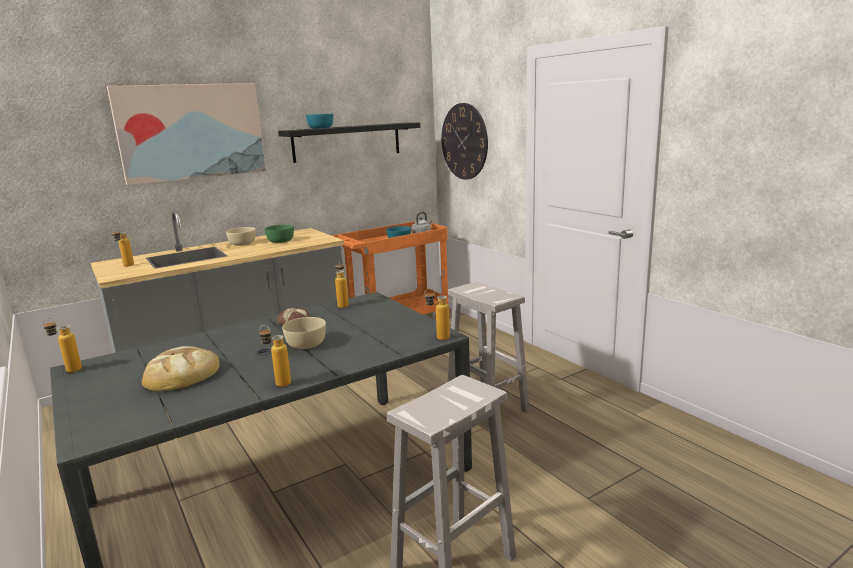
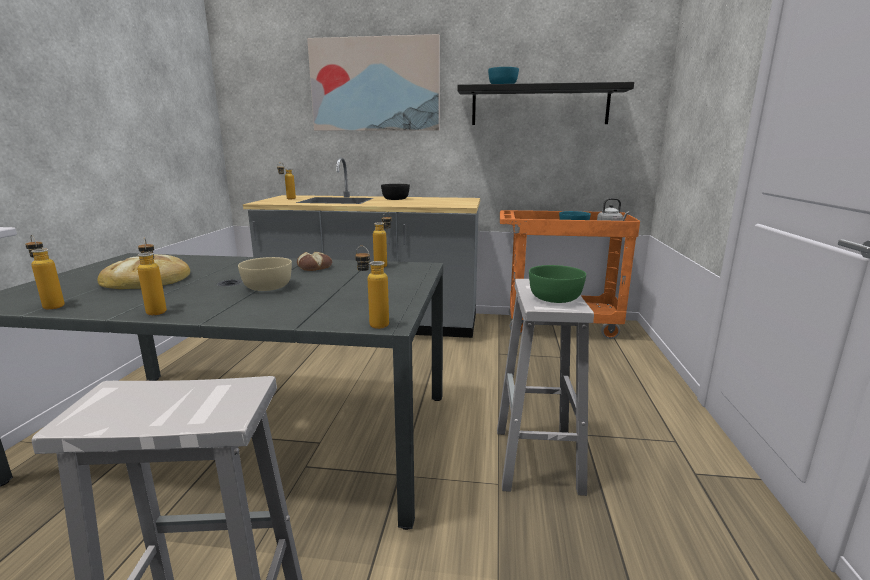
camera: 40 degrees right, 0 degrees up
bottle [43,318,82,373] -> bottle moved to [25,235,65,310]
beige bowl [226,227,256,246] -> black bowl [381,184,410,200]
green bowl [265,224,294,243] -> green bowl moved to [529,265,586,303]
wall clock [441,103,488,180] -> none

